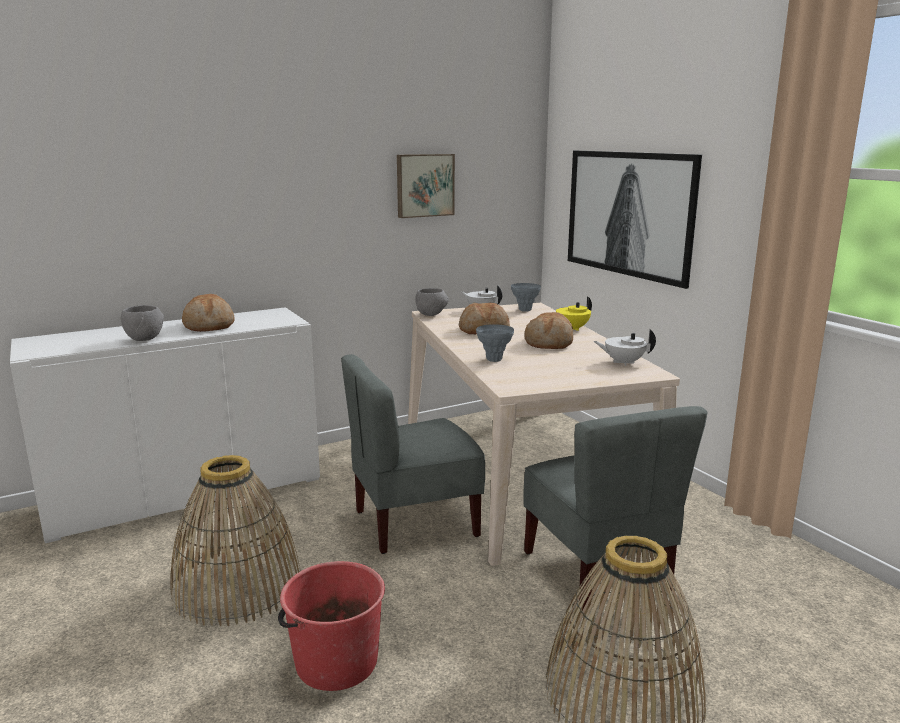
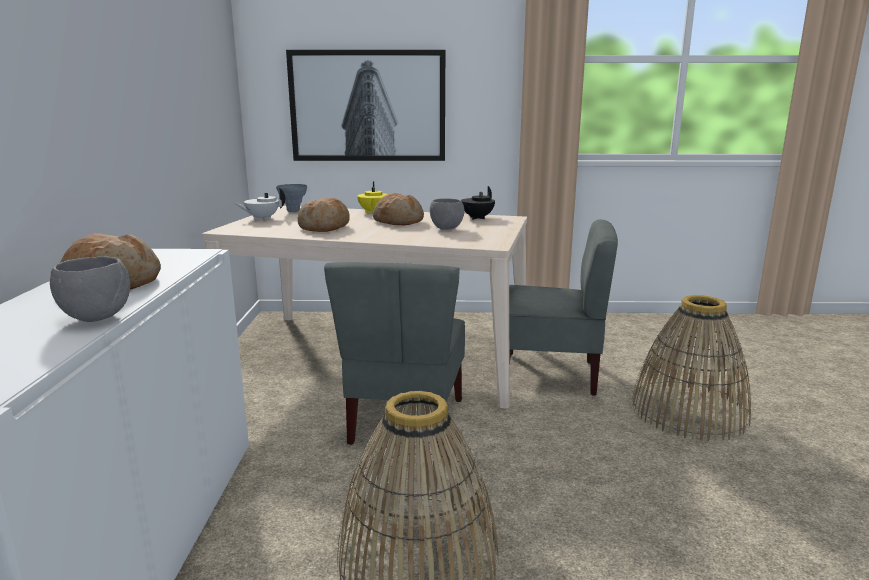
camera: 60 degrees left, 0 degrees up
red bucket [278,561,385,691] -> none
picture [397,154,455,218] -> none
grey bowl [415,288,449,316] -> grey bowl moved to [430,198,464,230]
grey vase [476,324,514,362] -> none
white teapot [594,329,656,366] -> black teapot [461,186,495,220]

